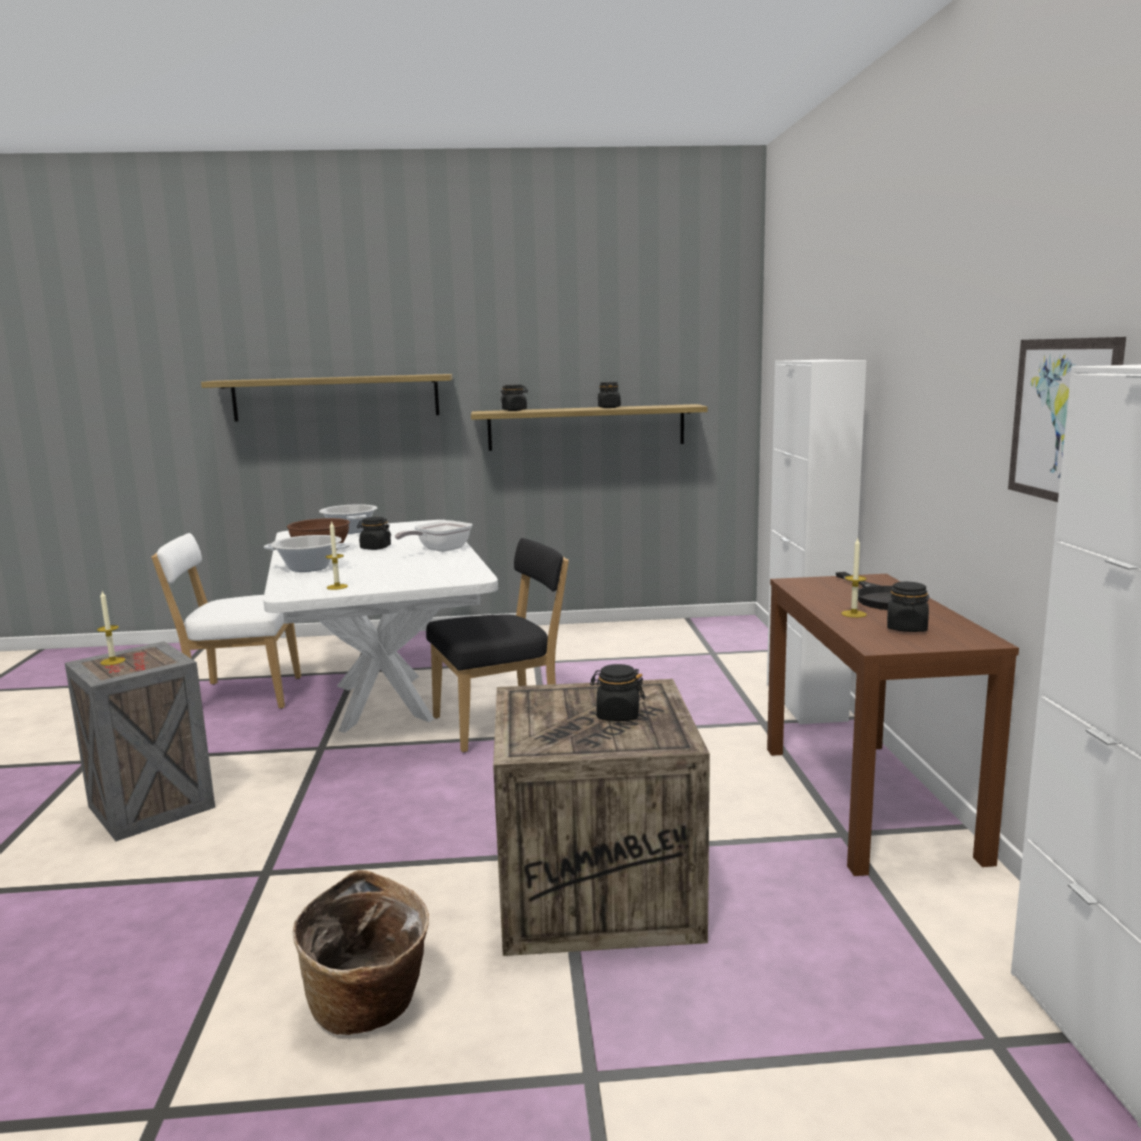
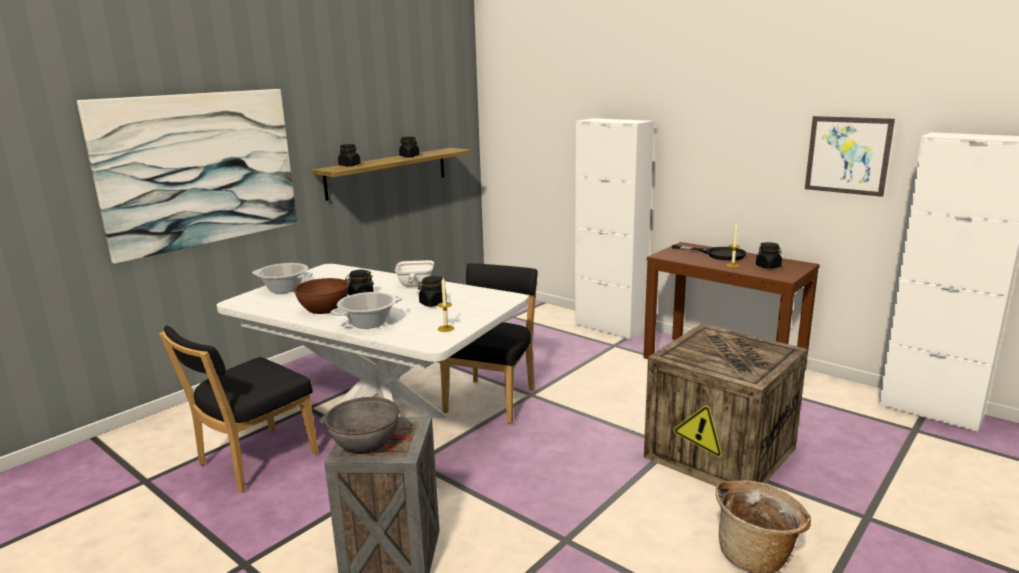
camera: 45 degrees left, 5 degrees up
candle [97,591,125,665] -> grey bowl [324,397,400,454]
white chair [151,533,301,709] -> black chair [159,325,319,492]
shelf [201,374,452,422] -> picture [77,89,297,264]
black jar [590,664,645,721] -> black jar moved to [418,276,447,307]

